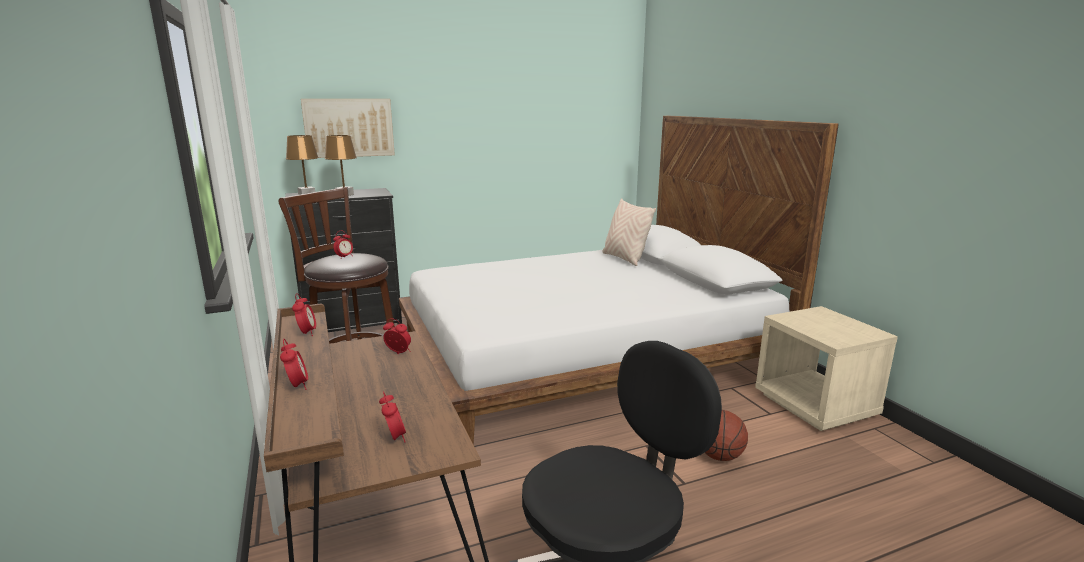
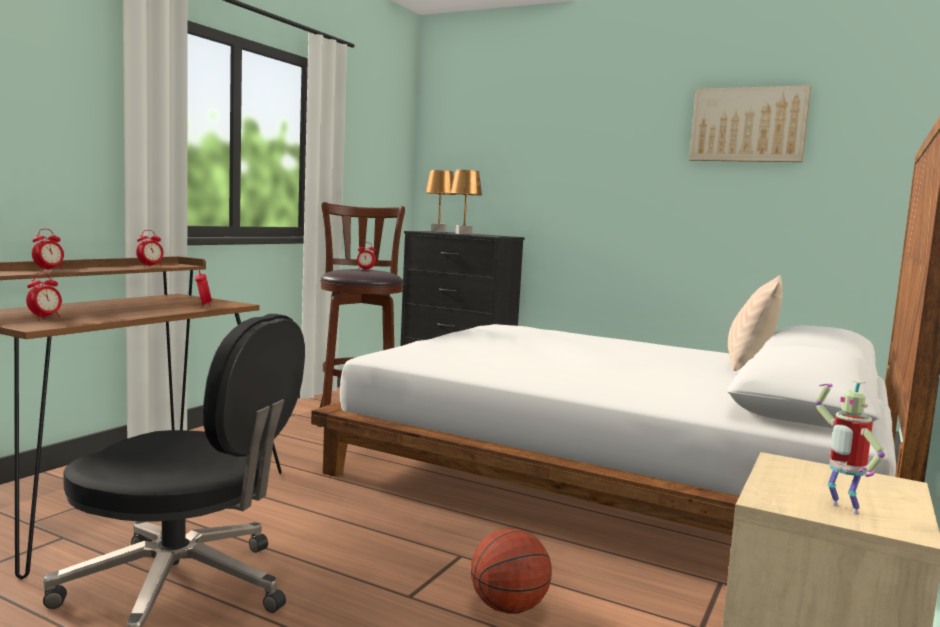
camera: 50 degrees right, 10 degrees down
picture [301,99,395,158] -> picture moved to [689,85,811,162]
none -> toy robot [815,380,885,515]

